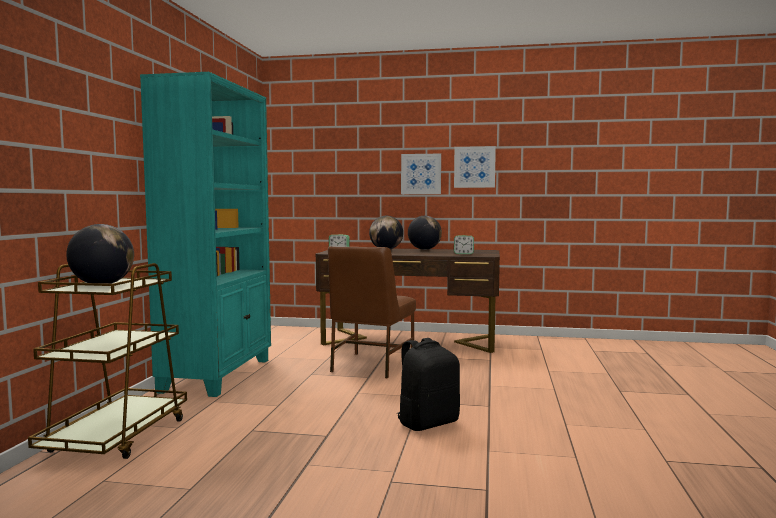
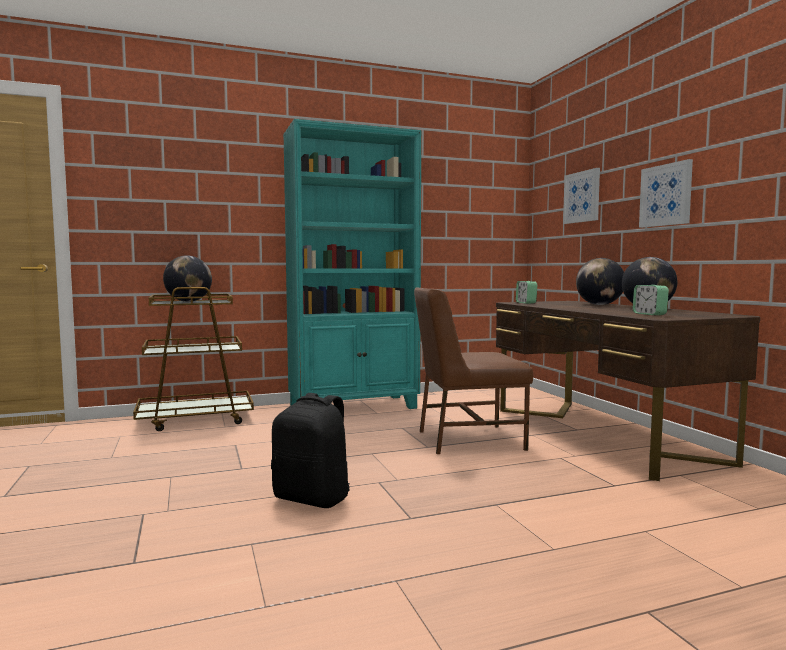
camera: 60 degrees right, 0 degrees up
picture [454,146,496,188] -> picture moved to [563,168,600,224]

